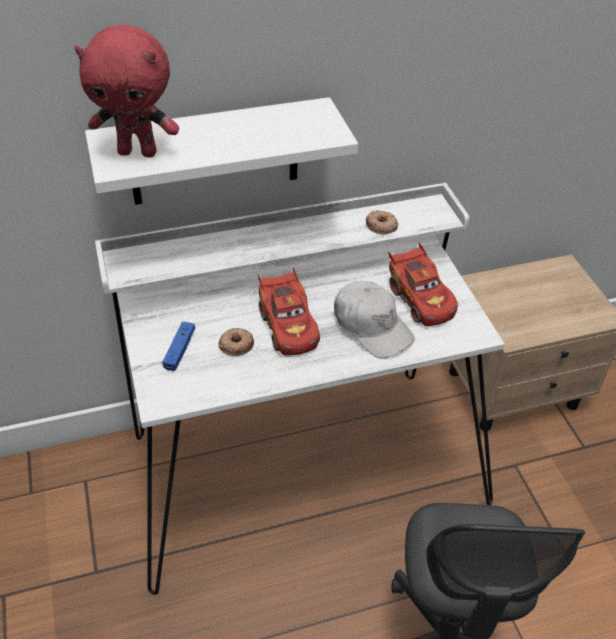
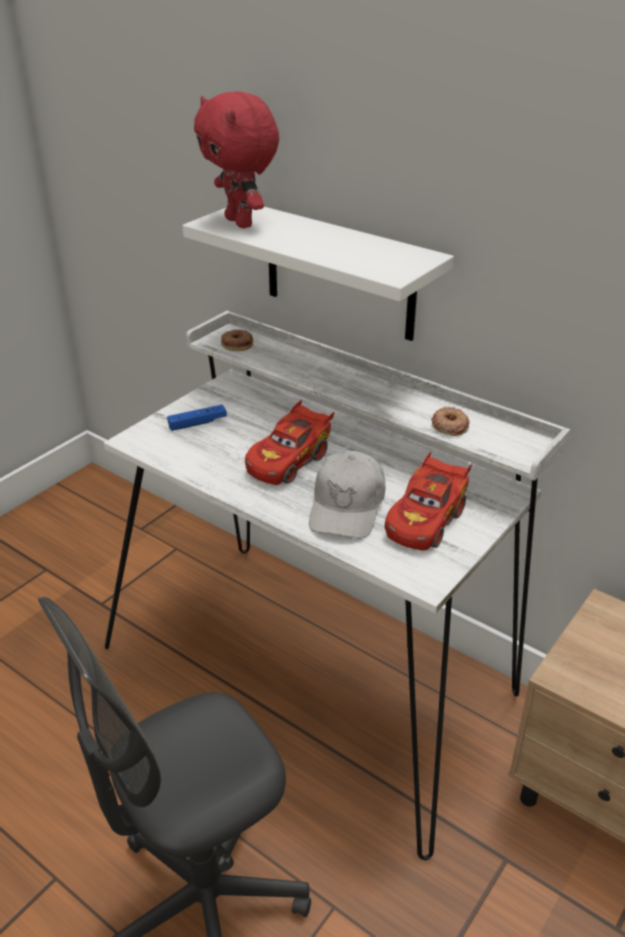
camera: 55 degrees right, 10 degrees down
donut [219,328,254,356] -> donut moved to [221,330,253,351]

